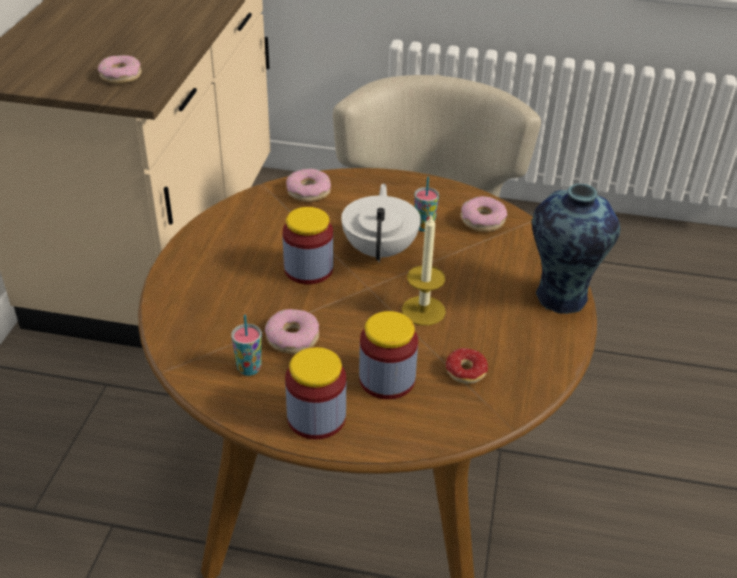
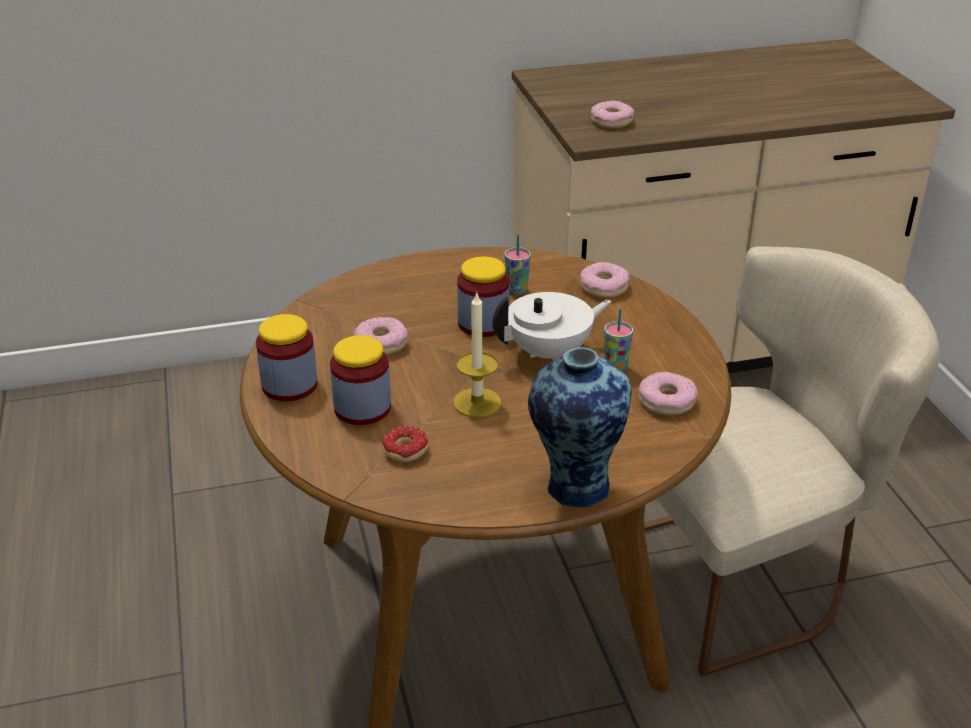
camera: 65 degrees right, 5 degrees down
cup [231,315,262,376] -> cup moved to [505,234,531,295]

